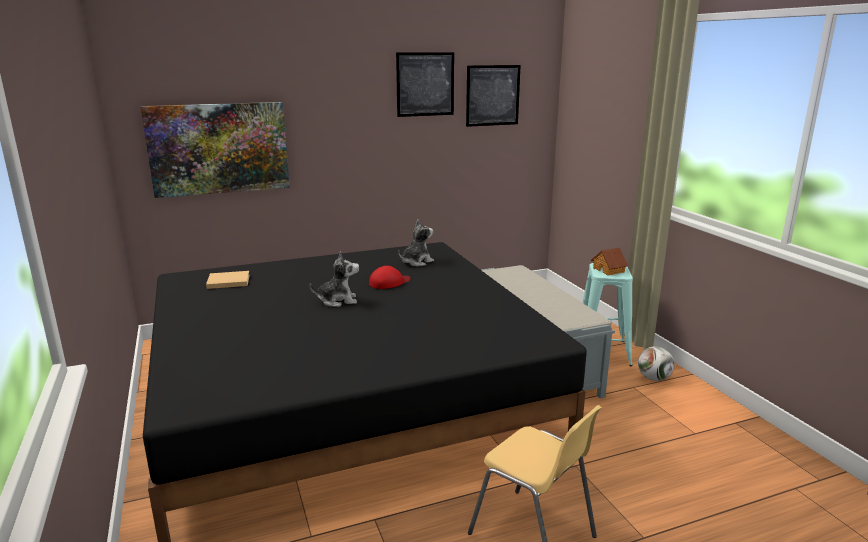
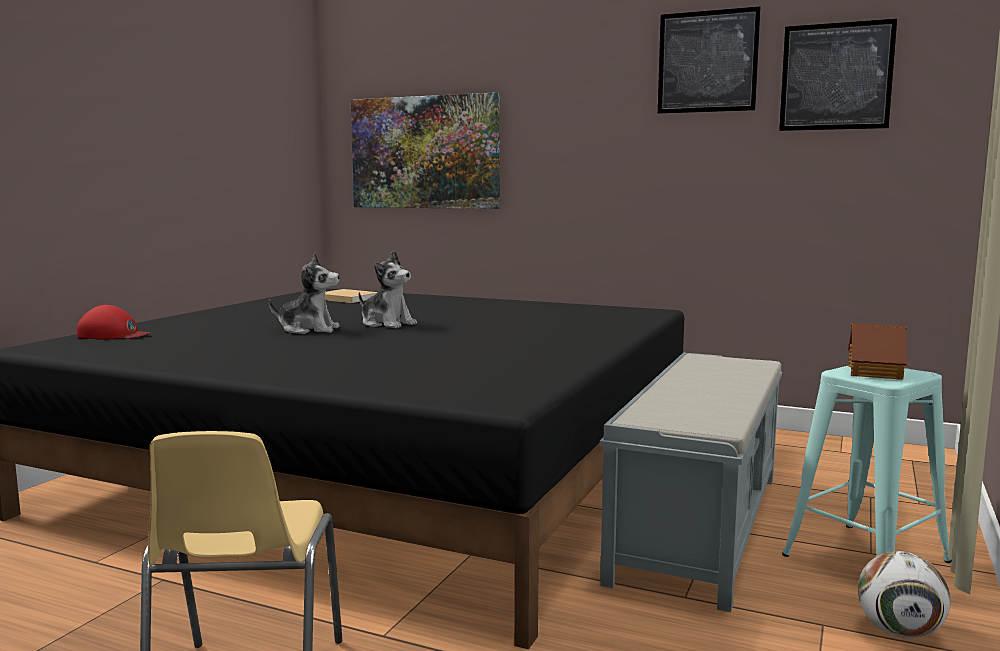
camera: 45 degrees right, 10 degrees down
red cap [369,266,411,289] -> red cap moved to [77,305,151,339]
plush toy [399,219,434,266] -> plush toy moved to [269,253,340,334]

